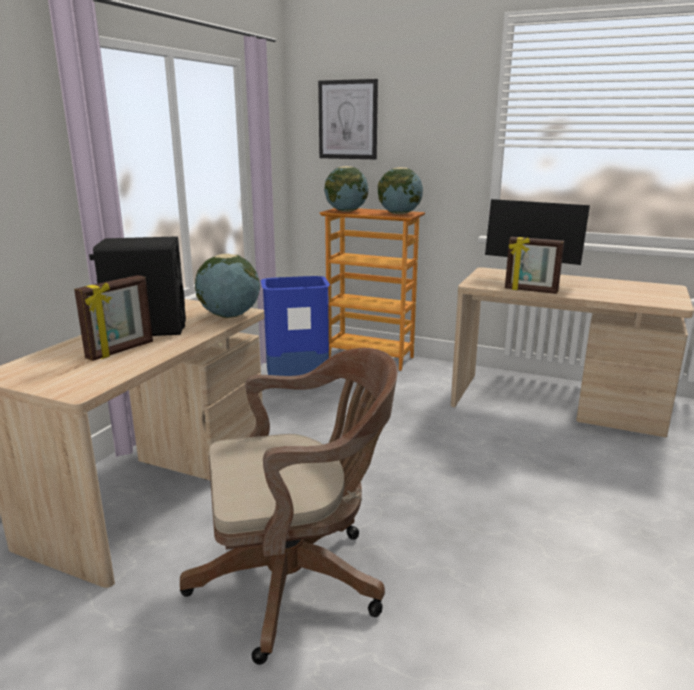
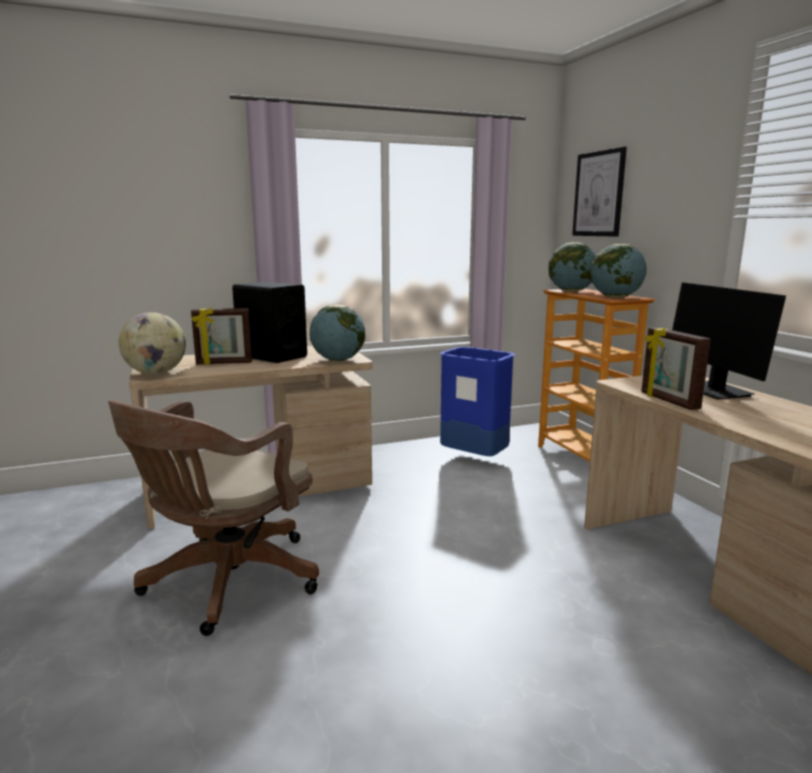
camera: 45 degrees right, 5 degrees down
brown office chair [180,348,398,665] -> brown office chair turned 90 degrees clockwise [108,400,319,636]
none -> globe [119,312,186,374]

